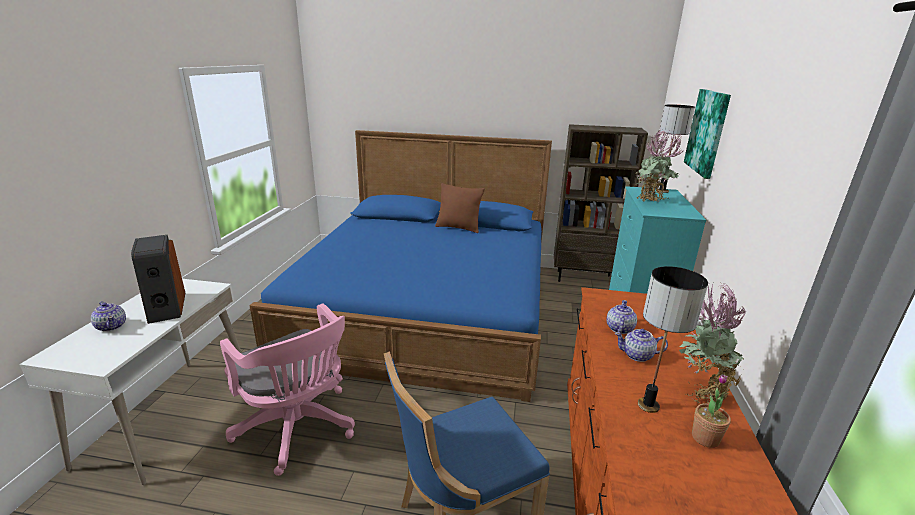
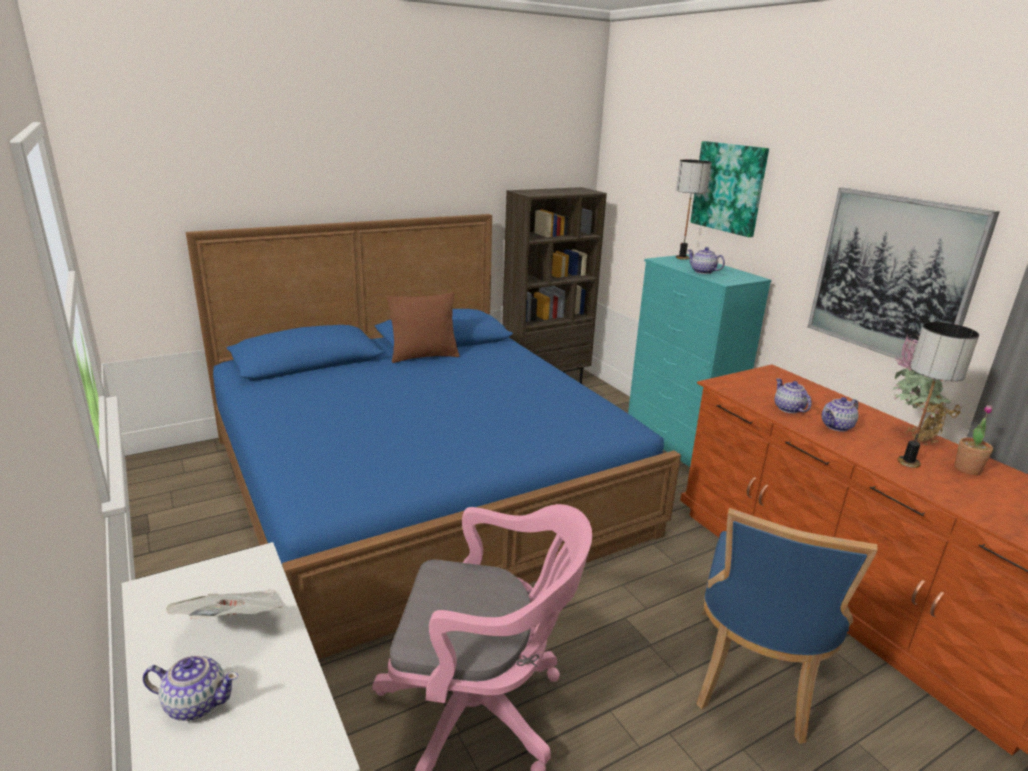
camera: 40 degrees left, 0 degrees up
speaker [131,235,185,324] -> newspaper [166,589,282,619]
potted plant [636,129,683,202] -> teapot [688,247,725,274]
none -> picture [808,188,999,361]

